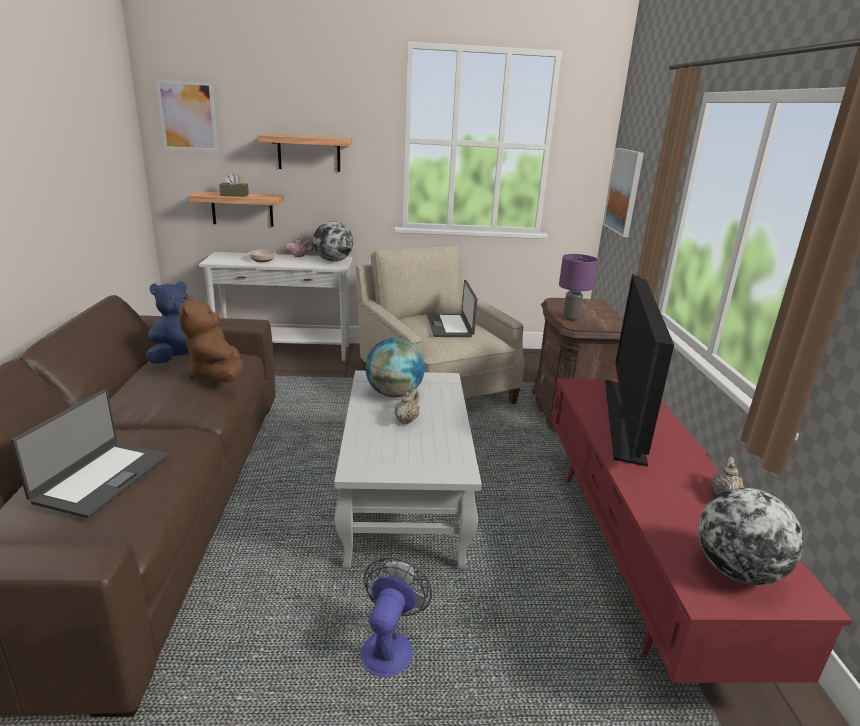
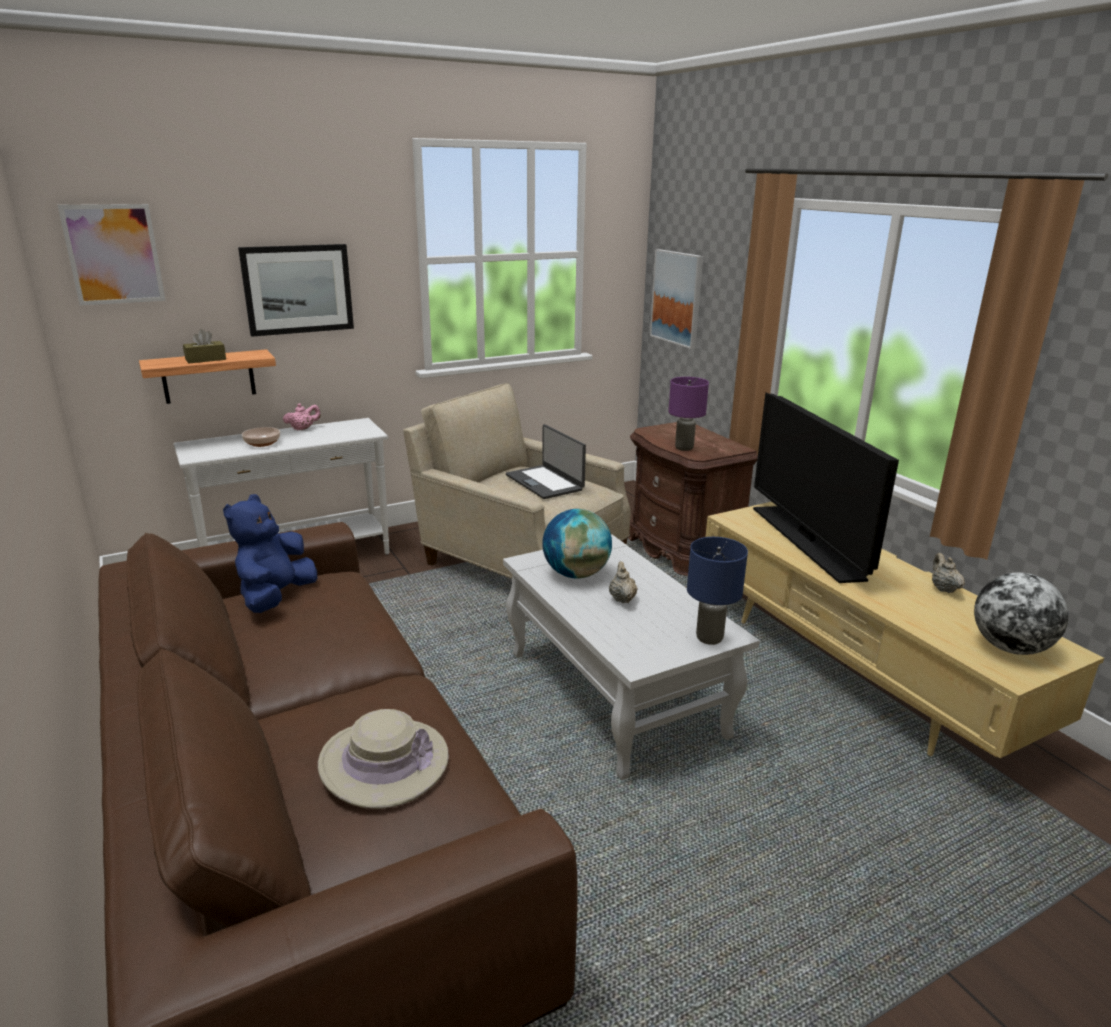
camera: 25 degrees left, 0 degrees up
laptop [11,389,168,518] -> beige hat [318,709,449,809]
brown plush toy [179,296,243,382] -> none
shelf [258,134,352,172] -> picture [238,244,354,337]
globe [313,221,353,262] -> none
fan [360,558,432,677] -> none
red tv stand [551,378,852,683] -> beige tv stand [706,502,1104,758]
none -> blue table lamp [687,537,748,645]

